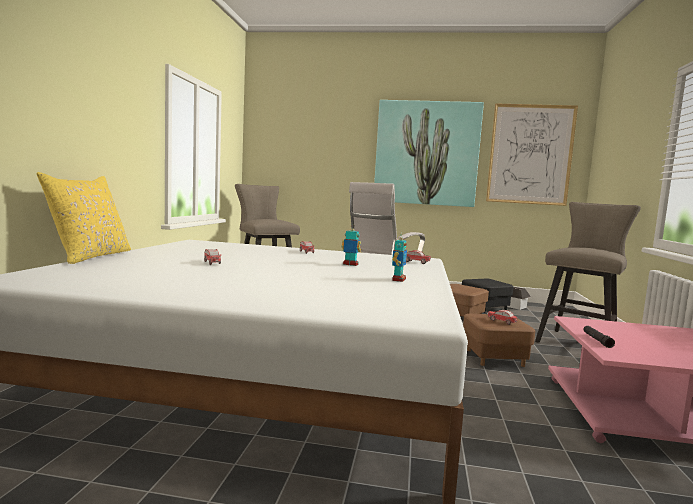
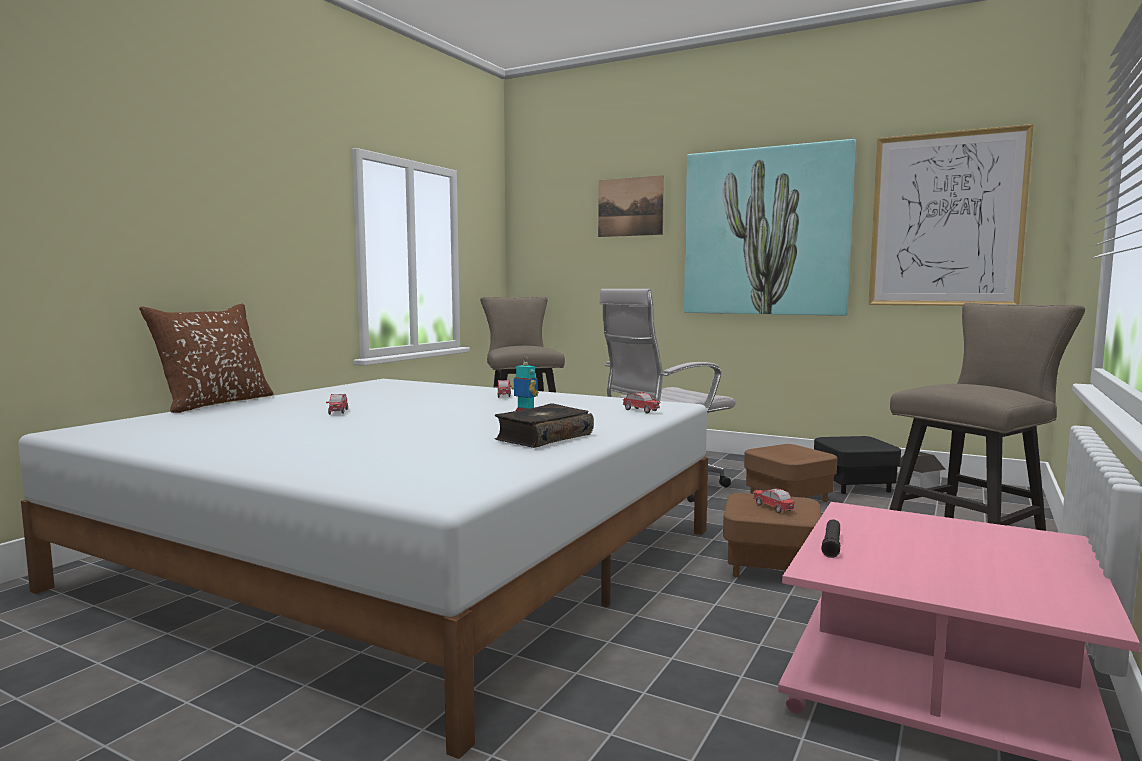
camera: 20 degrees right, 0 degrees up
yellow pillow [36,172,131,264] -> brown pillow [139,304,274,413]
toy robot [392,236,407,282] -> book [495,403,594,448]
none -> picture [598,175,664,237]

